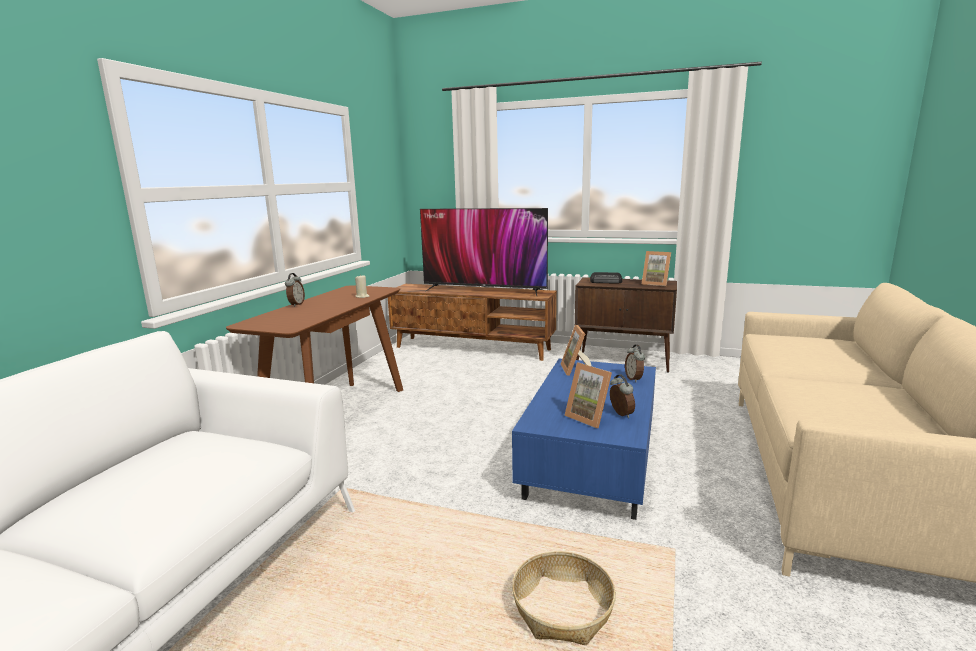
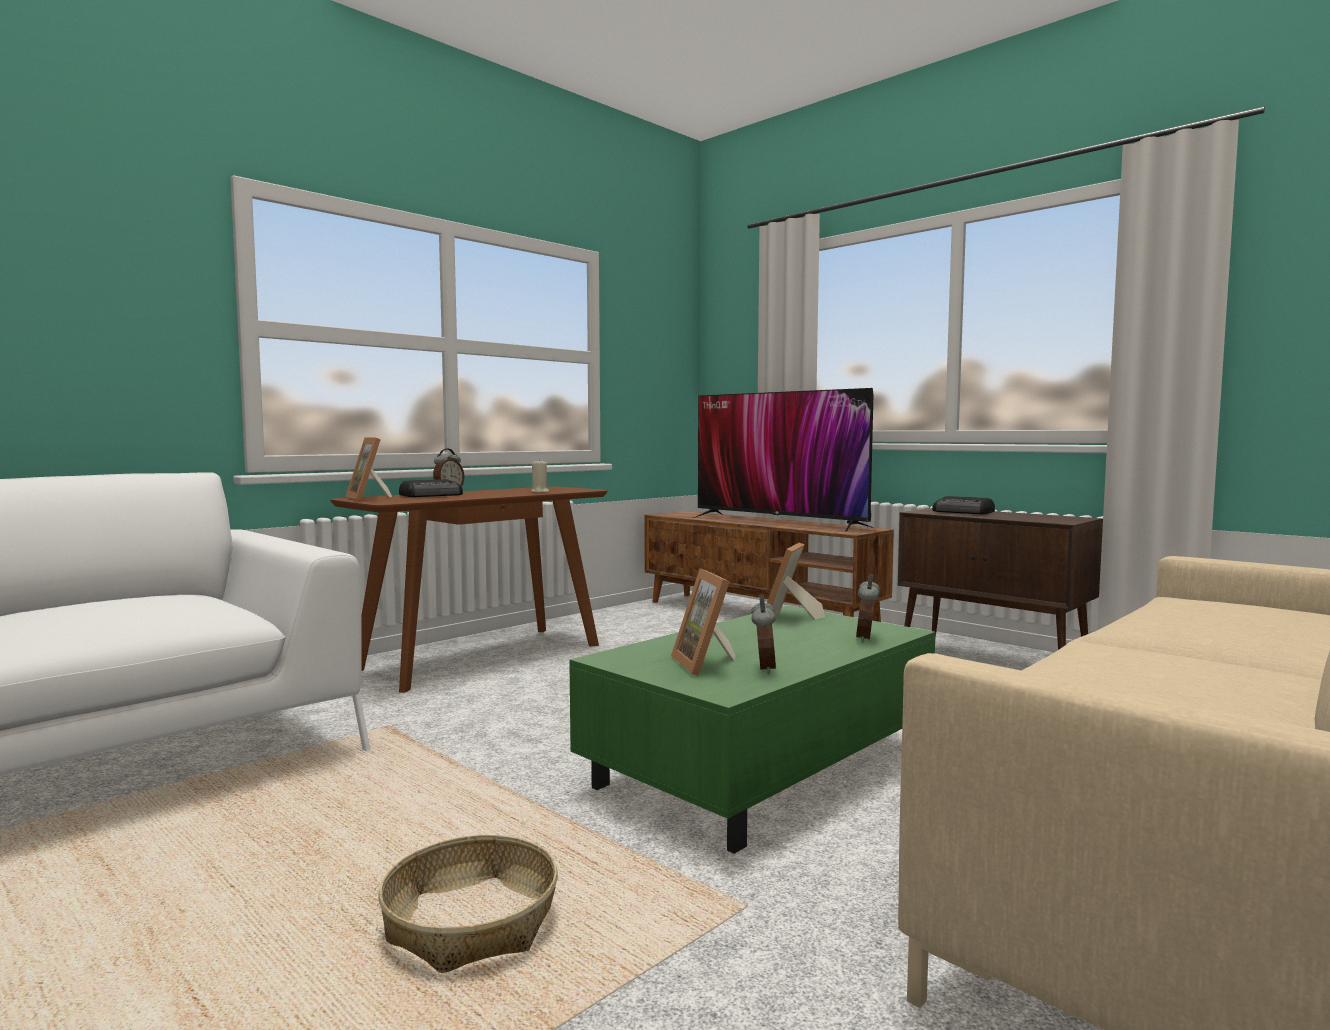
camera: 25 degrees right, 10 degrees down
blue coffee table [512,359,656,520] -> green coffee table [569,605,936,854]
picture frame [642,251,671,286] -> picture frame moved to [346,438,392,501]
none -> radio [399,479,463,497]

